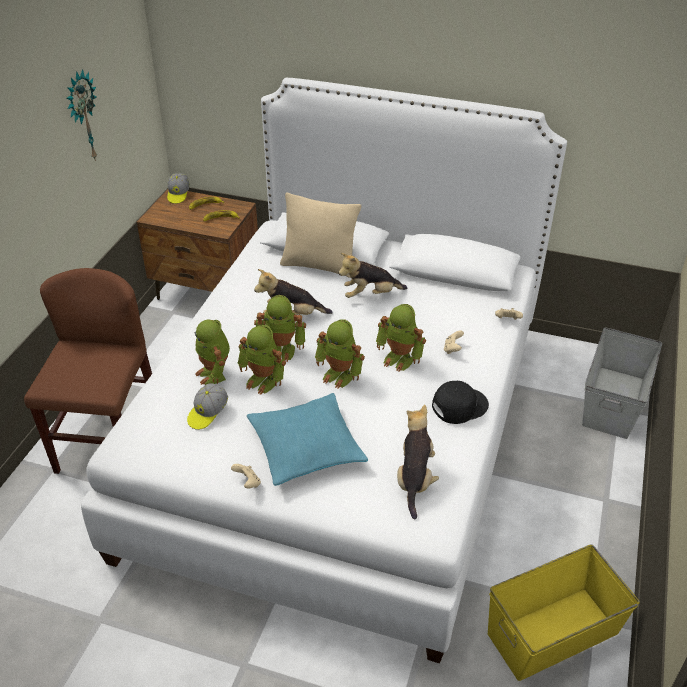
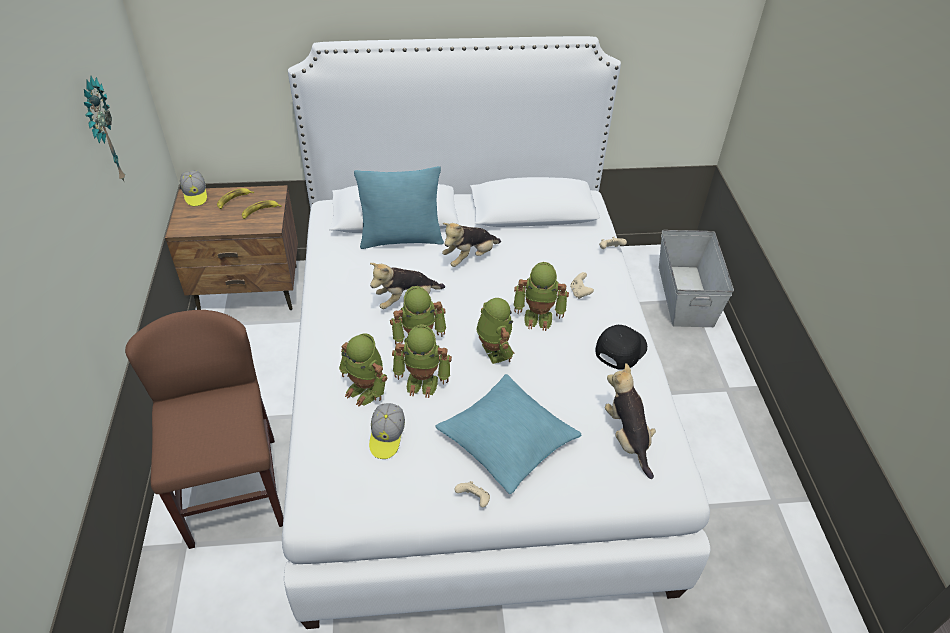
camera: 25 degrees left, 5 degrees up
beige pillow [280,193,361,278] -> turquoise pillow [354,166,444,249]
toy robot [315,319,365,389] -> toy robot turned 120 degrees counterclockwise [476,298,515,364]
yellow storage box [488,545,640,681] -> none

